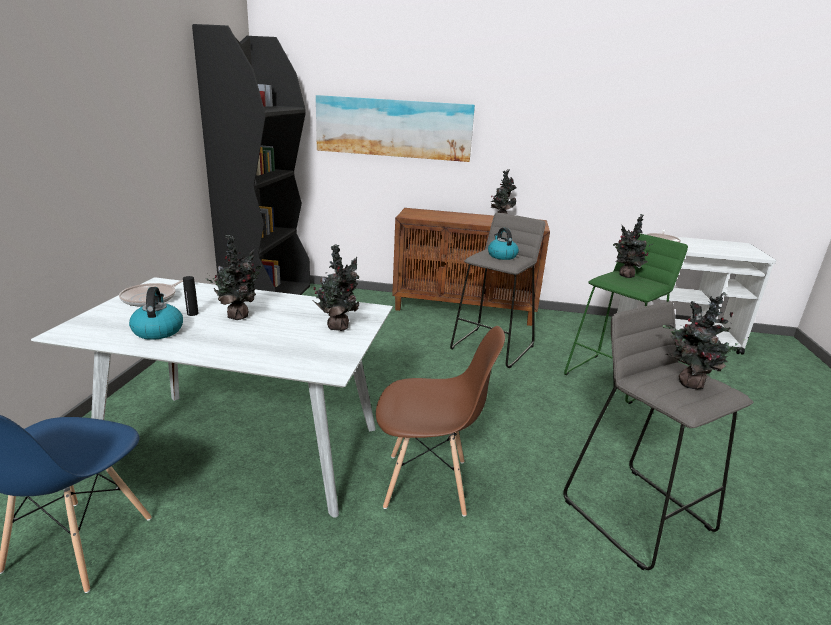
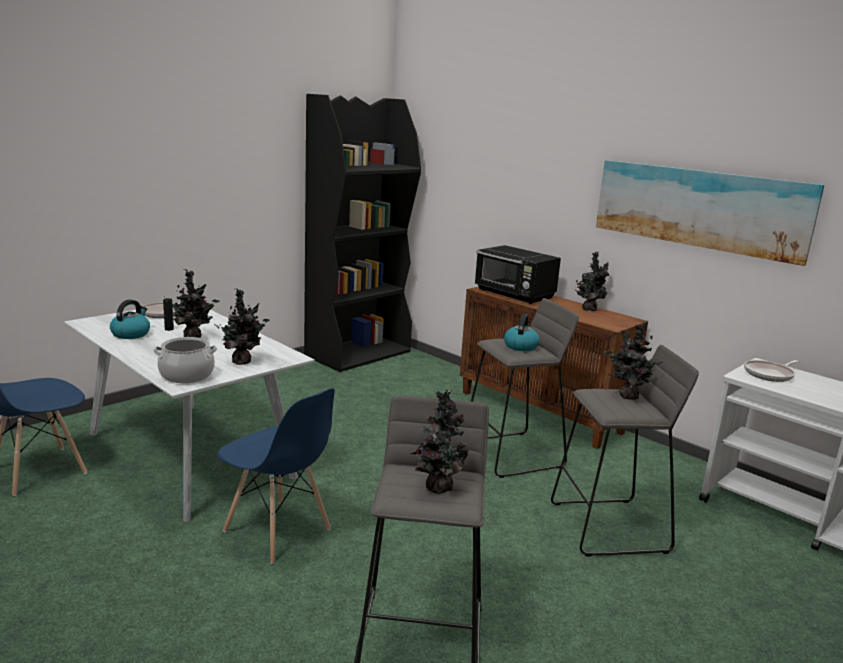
camera: 35 degrees right, 5 degrees down
picture [316,95,475,162] -> picture moved to [596,160,824,266]
brown chair [376,326,505,517] -> blue chair [217,388,335,564]
green stool [564,232,688,404] -> grey stool [551,345,699,557]
none -> cooking pot [153,337,217,383]
none -> black microwave [475,245,561,304]

